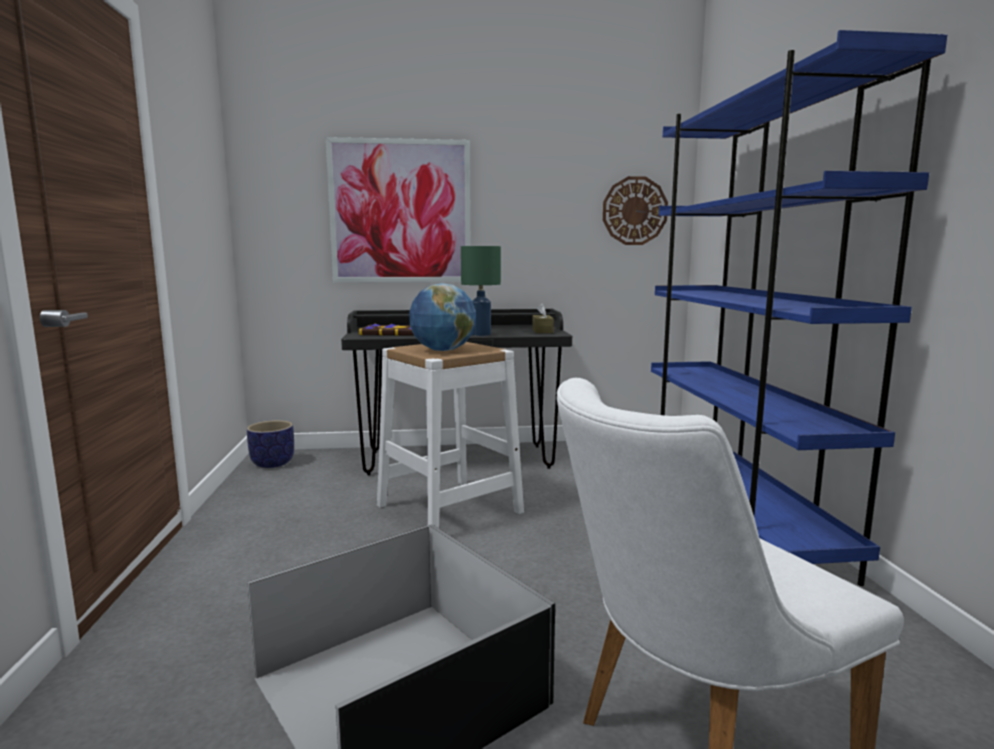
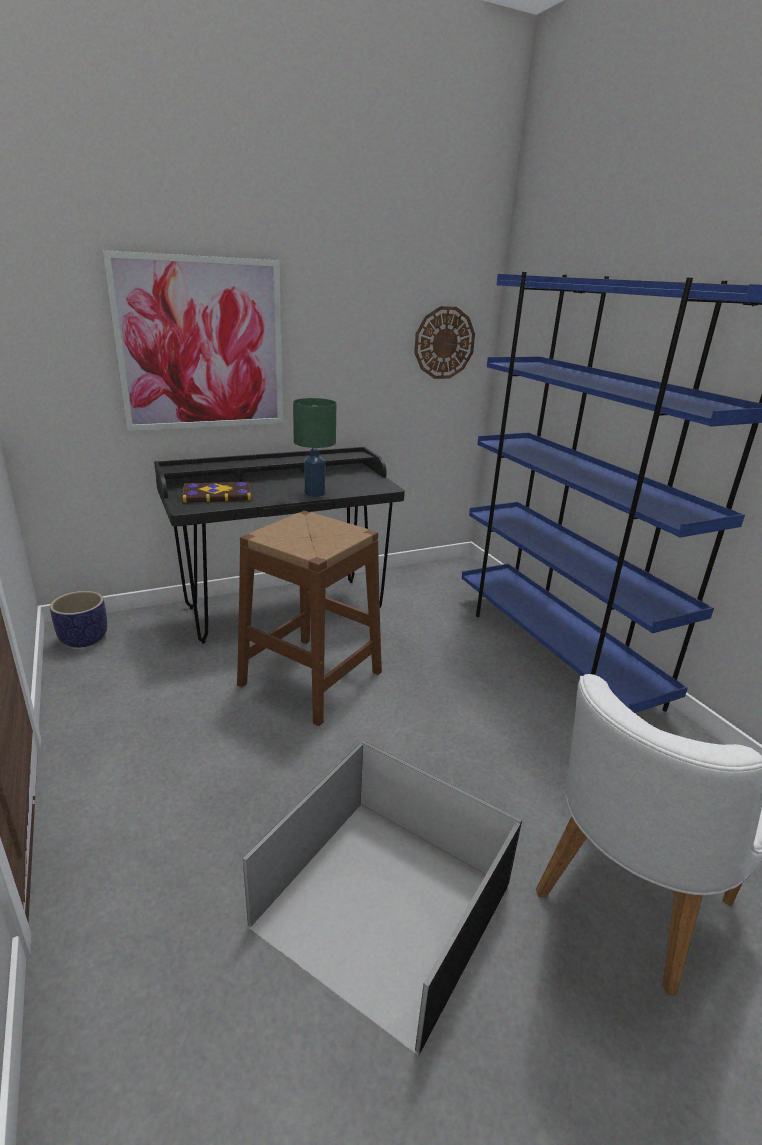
camera: 20 degrees left, 15 degrees up
white stool [377,342,524,528] -> brown stool [237,511,382,726]
globe [409,283,476,351] -> none
brown tissue box [532,303,554,333] -> none

